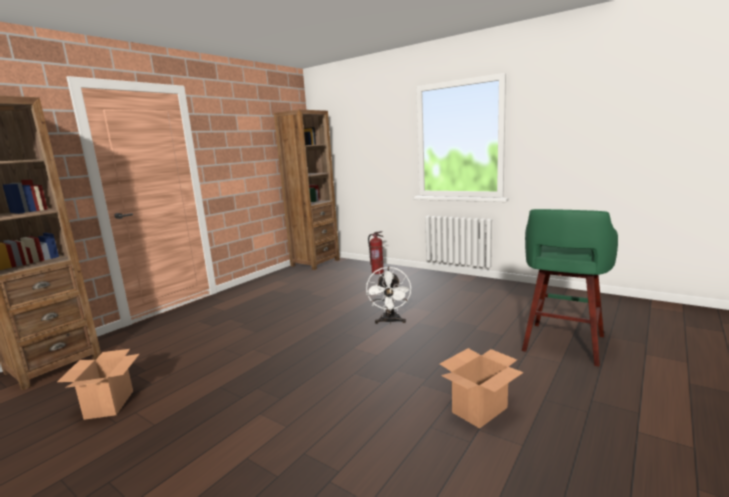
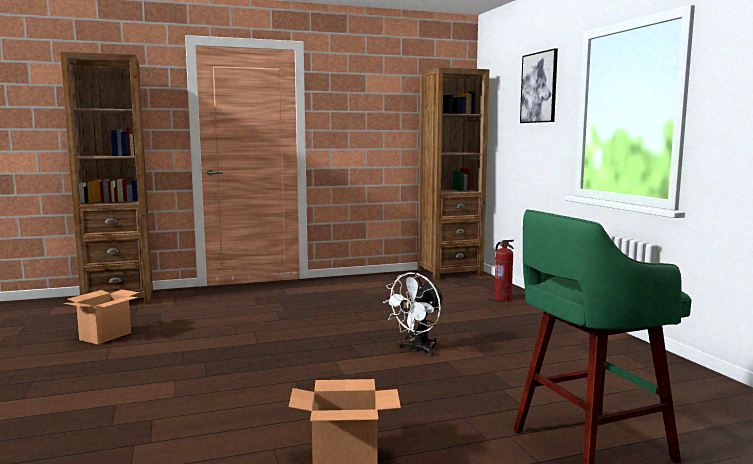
camera: 35 degrees right, 5 degrees down
none -> picture [520,48,558,123]

